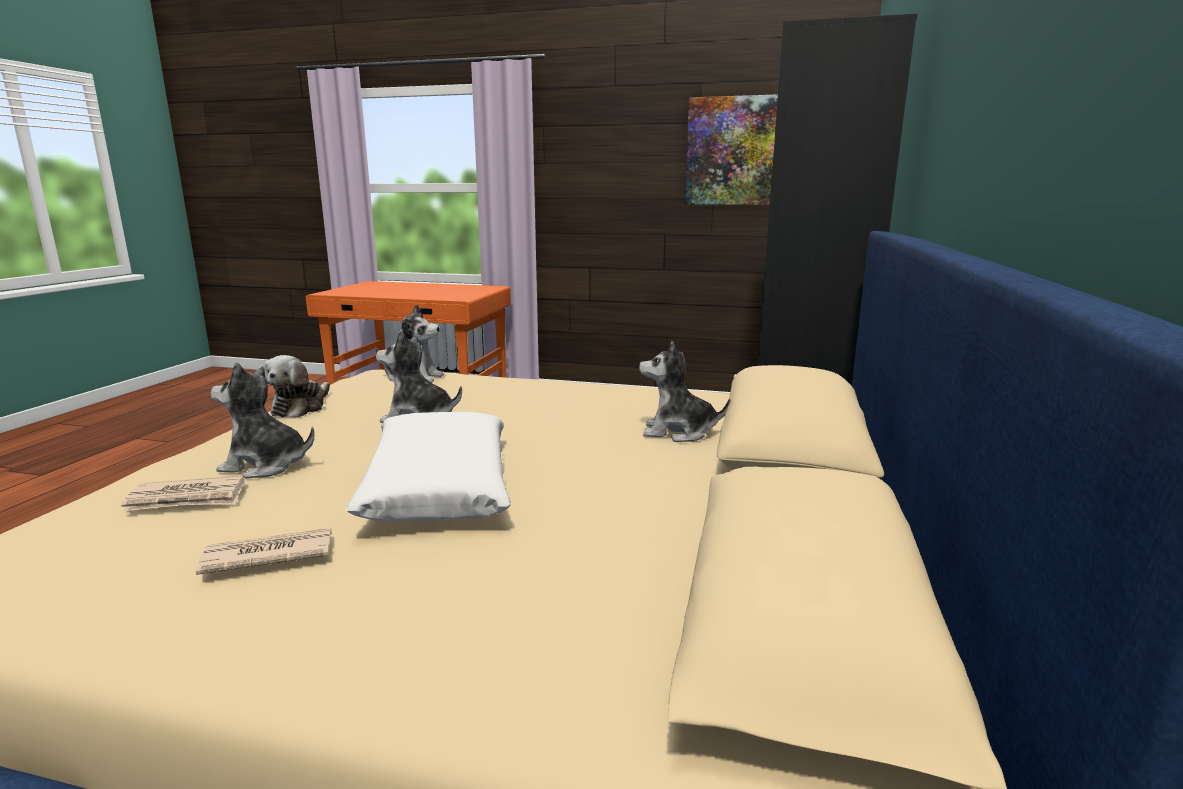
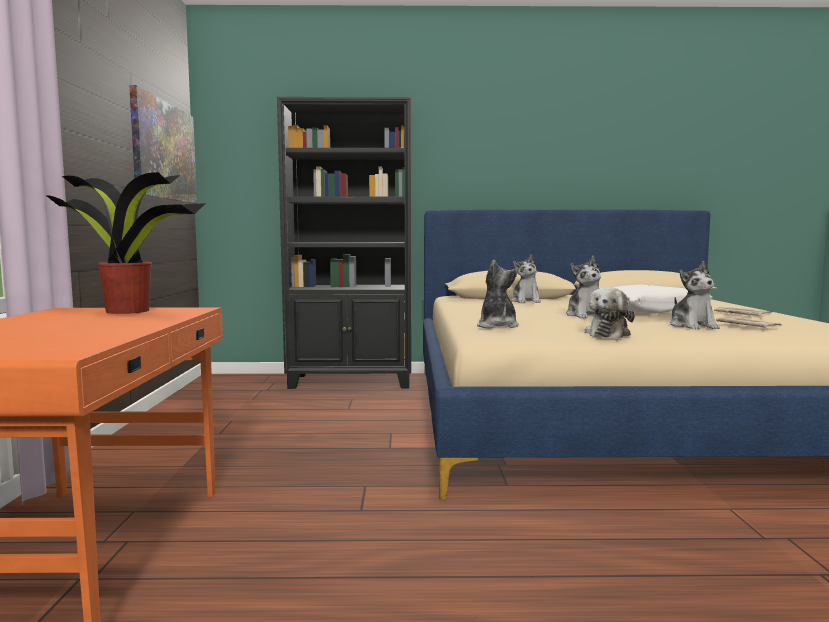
camera: 105 degrees left, 10 degrees down
plush toy [263,355,330,418] -> plush toy turned 120 degrees clockwise [584,287,635,338]
none -> potted plant [45,172,206,314]

